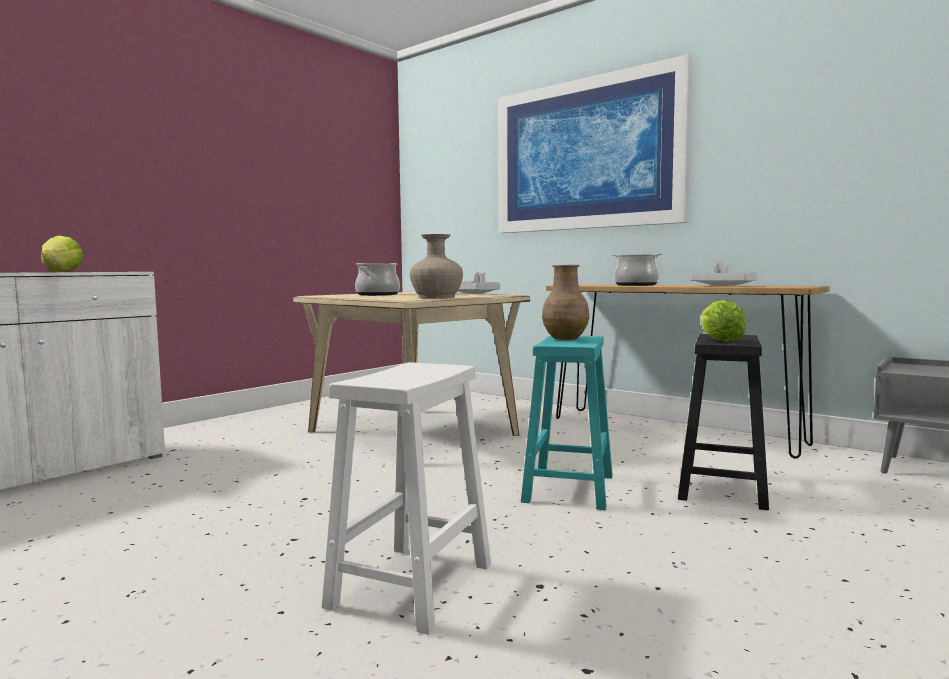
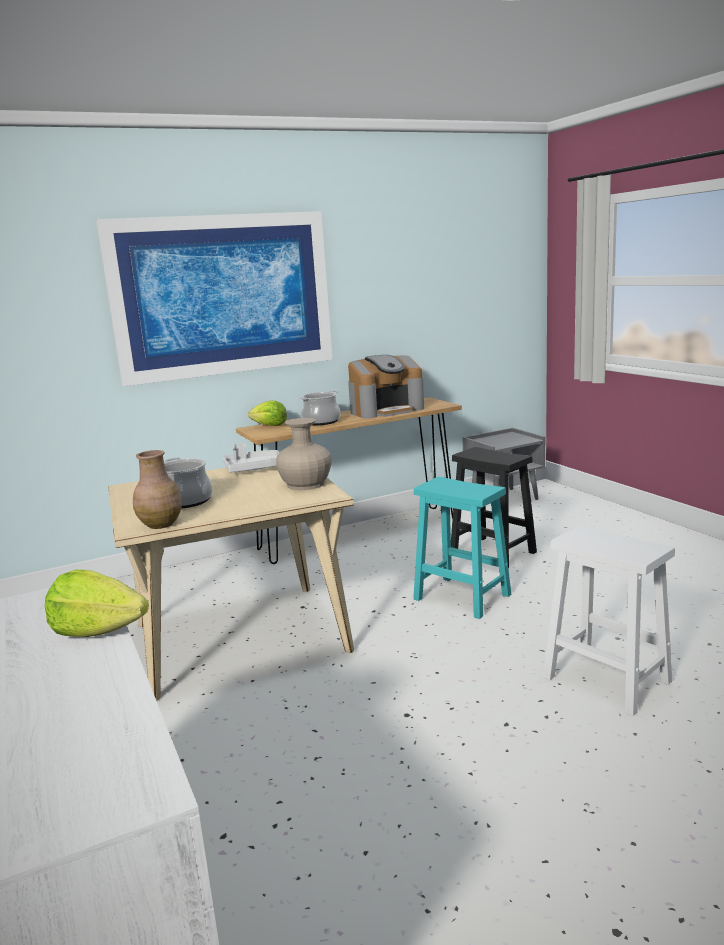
camera: 65 degrees left, 10 degrees up
brown vase [542,265,589,340] -> brown vase moved to [133,450,182,529]
grey tray [690,263,757,286] -> coffee machine [348,355,424,419]
lettuce [700,300,746,342] -> lettuce moved to [248,401,287,426]

